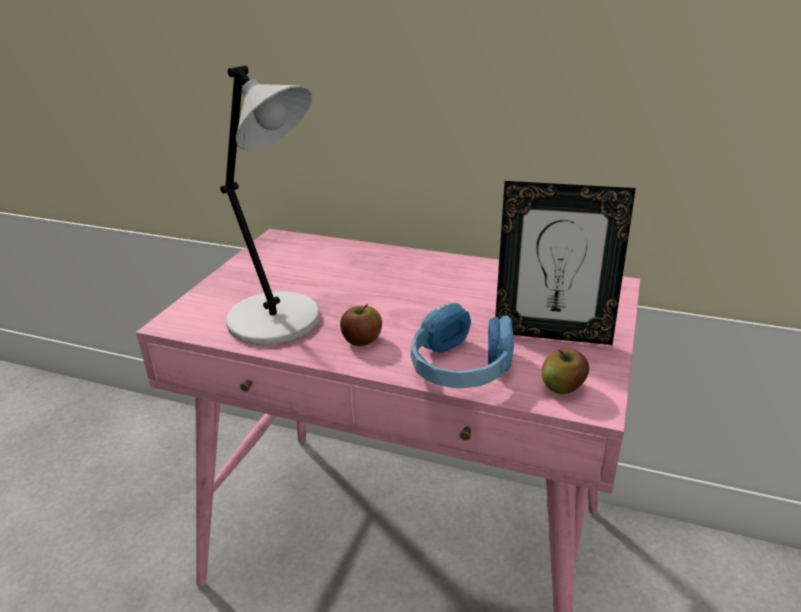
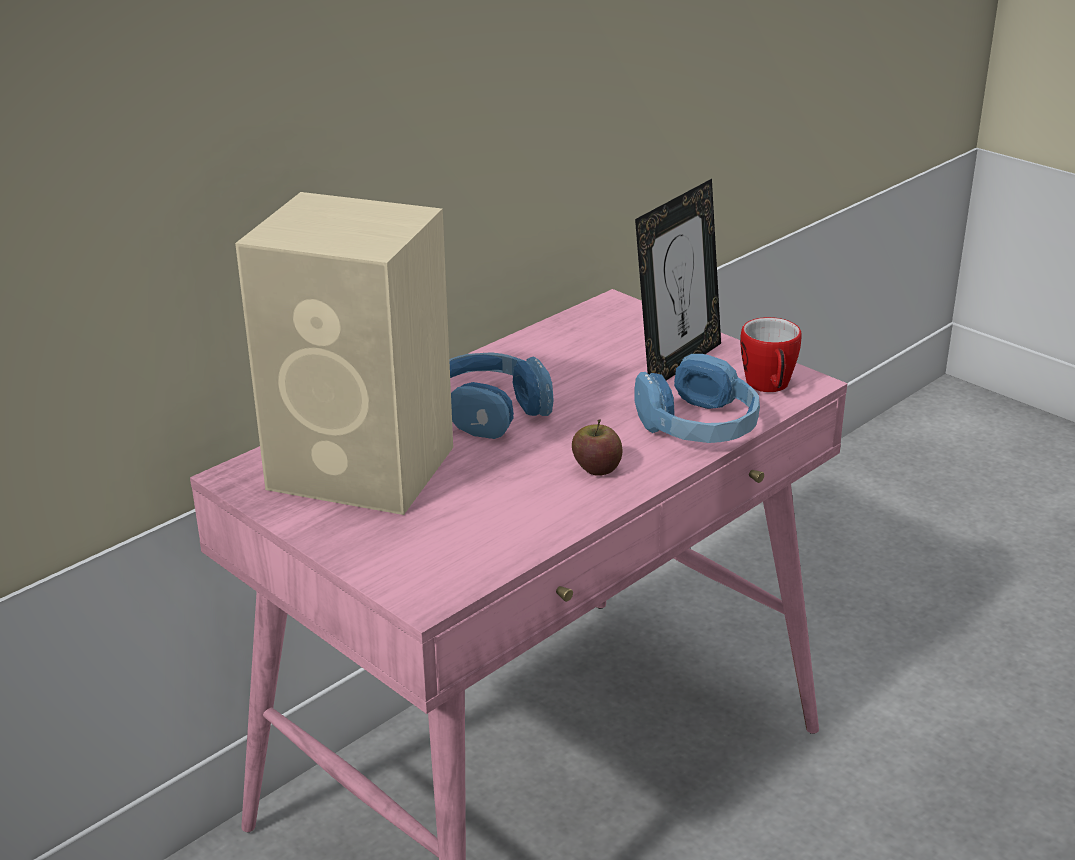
camera: 65 degrees left, 0 degrees up
grey table lamp [220,65,320,345] -> none
apple [541,348,589,394] -> mug [740,317,802,392]
none -> beige speaker [235,192,453,515]
none -> blue headphones [449,352,554,439]

